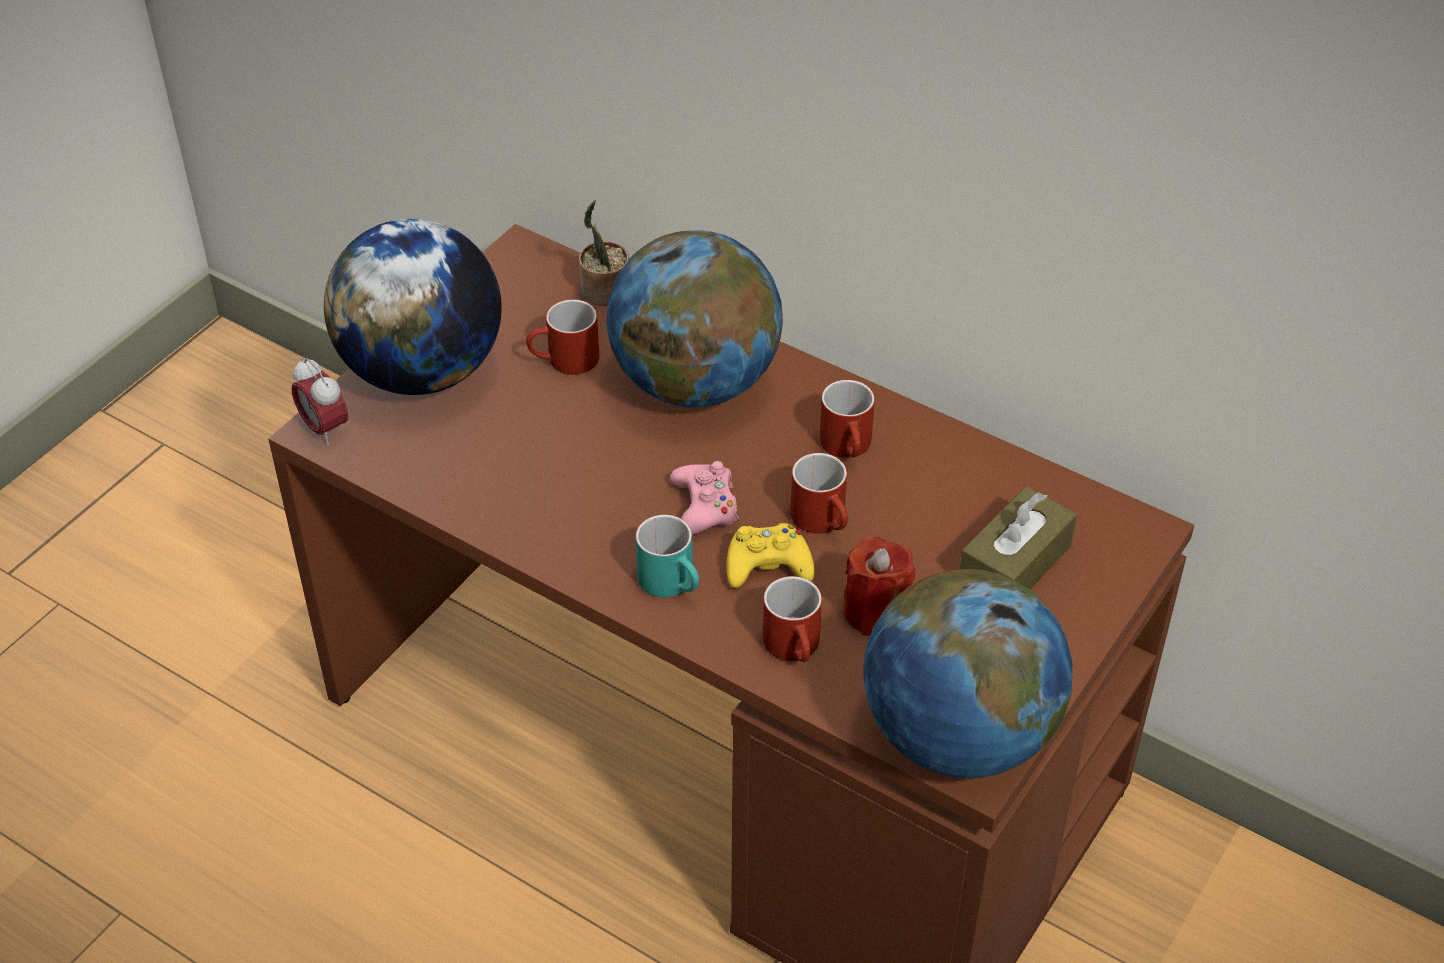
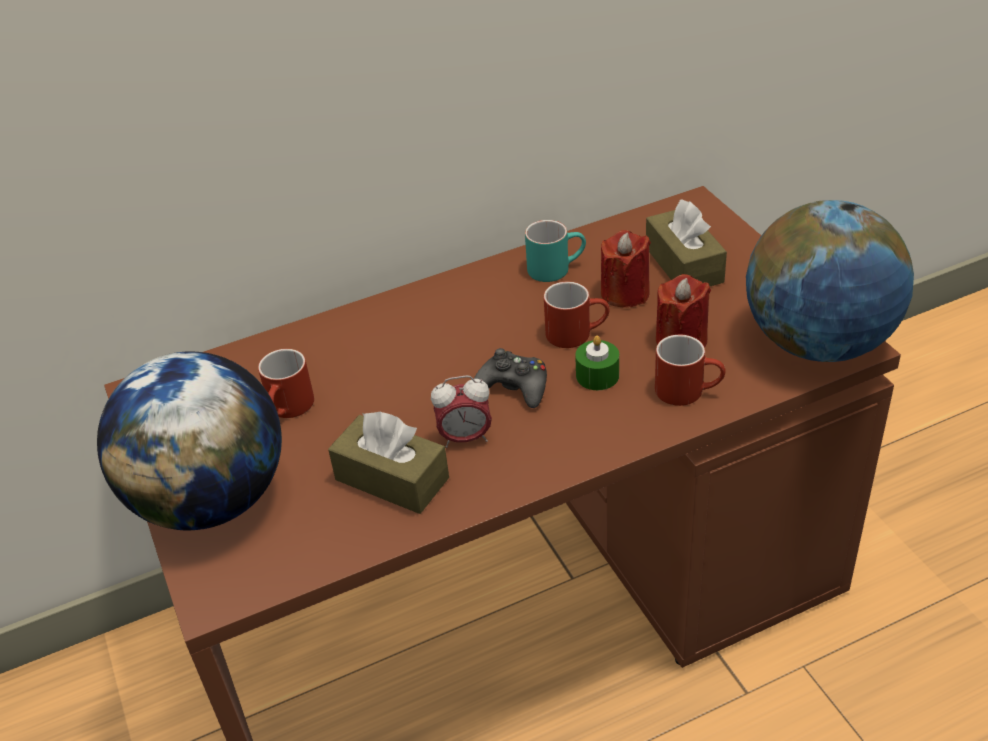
camera: 55 degrees left, 5 degrees down
alarm clock [292,358,348,445] -> alarm clock moved to [431,375,492,448]
potted plant [579,200,629,306] -> none
globe [606,230,783,407] -> none
turquoise mug [635,515,699,597] -> turquoise mug moved to [525,220,586,282]
pink game controller [670,461,739,535] -> black game controller [474,348,547,408]
yellow game controller [727,523,815,588] -> green candle [575,335,619,390]
red mug [820,380,875,458] -> none
none -> brown tissue box [328,412,449,514]
none -> red candle [601,230,651,308]

